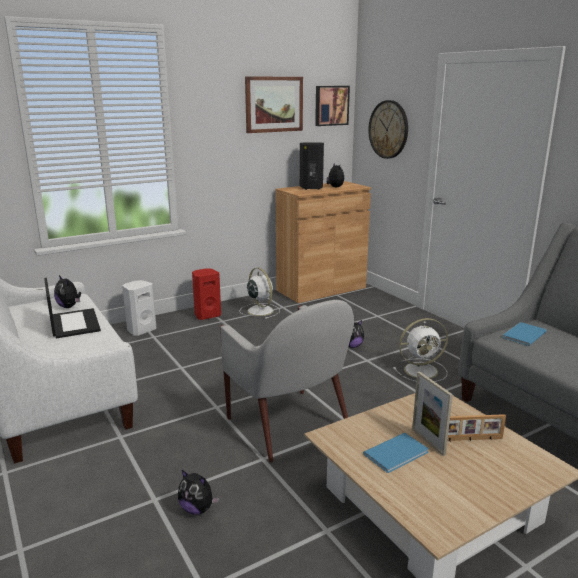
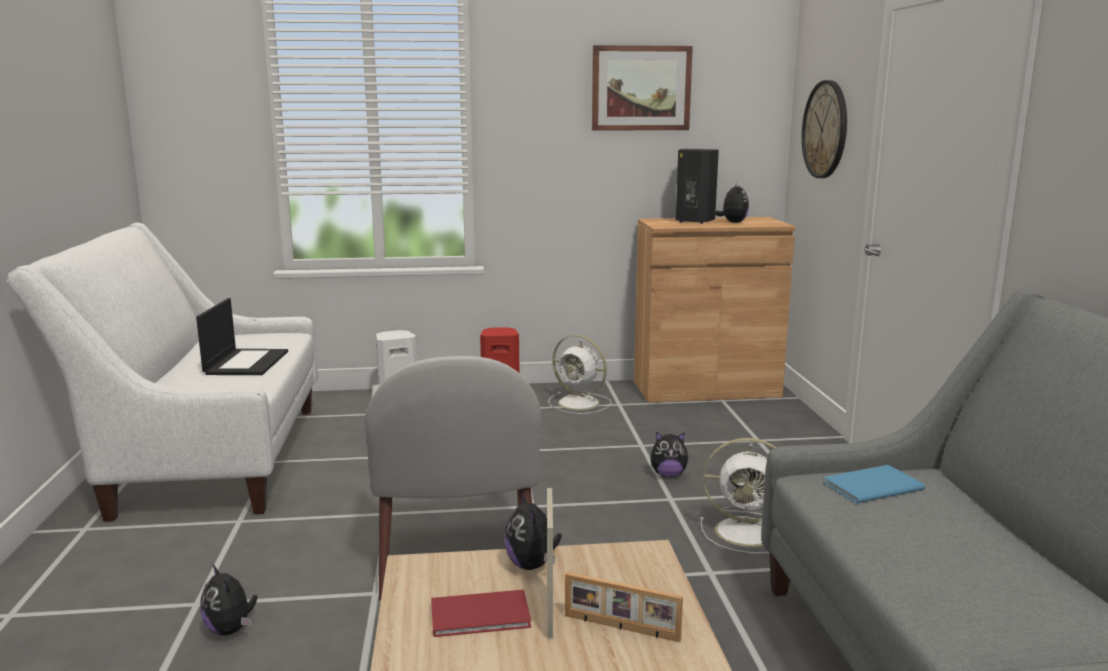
camera: 25 degrees right, 5 degrees down
plush toy [54,275,81,308] -> plush toy moved to [504,492,562,570]
white fan [239,268,280,319] -> white fan turned 135 degrees clockwise [548,335,612,414]
picture [315,86,350,126] -> none
blue book [363,433,429,473] -> red book [431,590,531,637]

